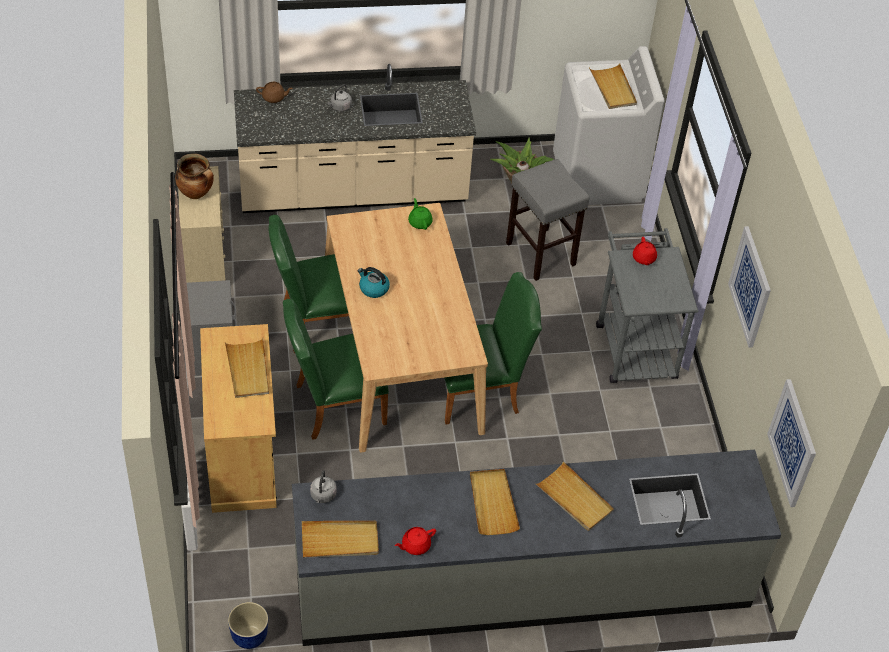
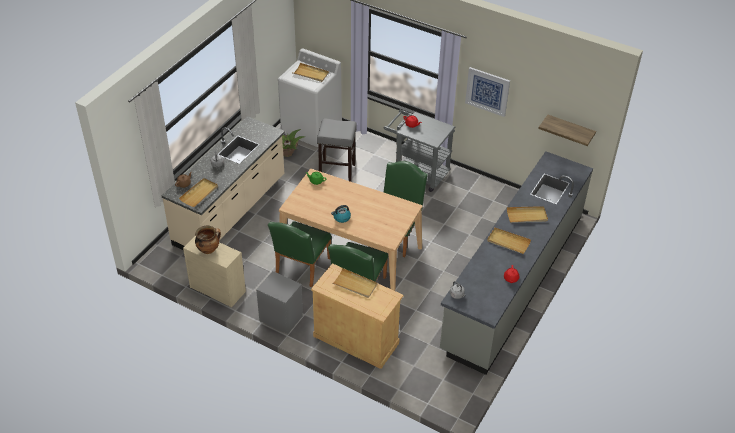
camera: 50 degrees left, 5 degrees down
planter [228,602,268,649] -> none
beige tray [302,521,379,558] -> beige tray moved to [179,178,218,207]
picture [767,379,816,507] -> shelf [538,115,596,146]

